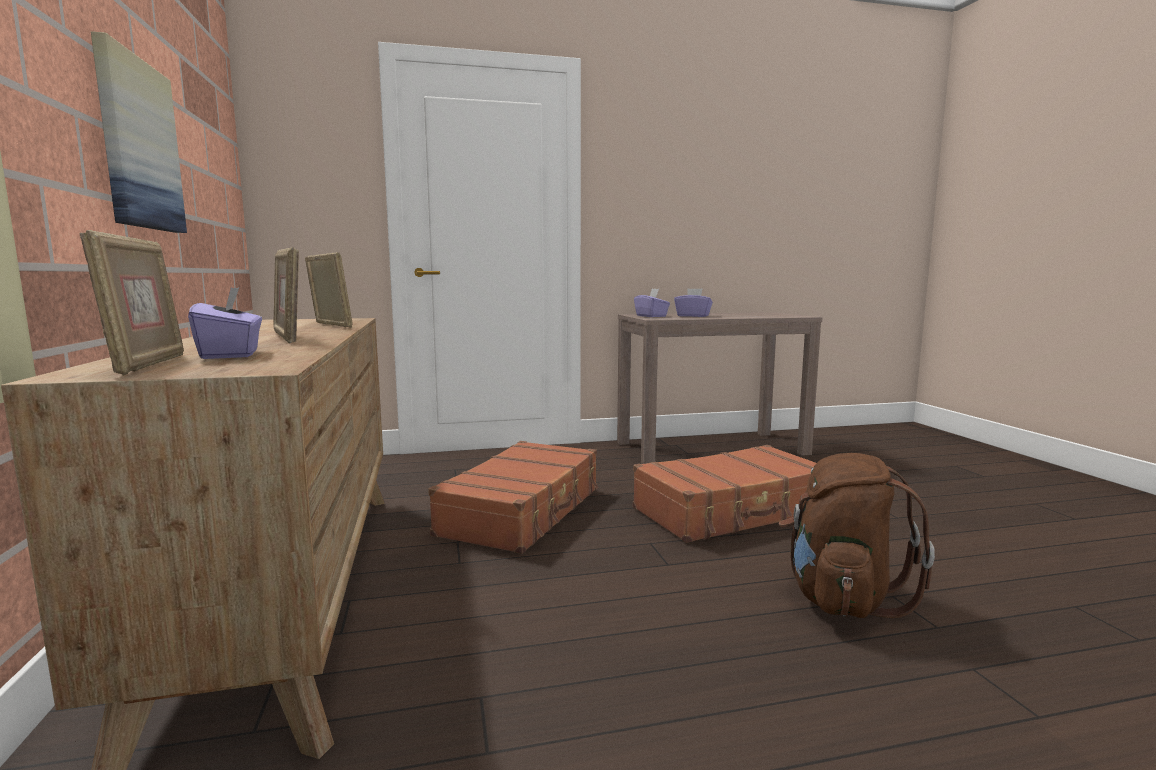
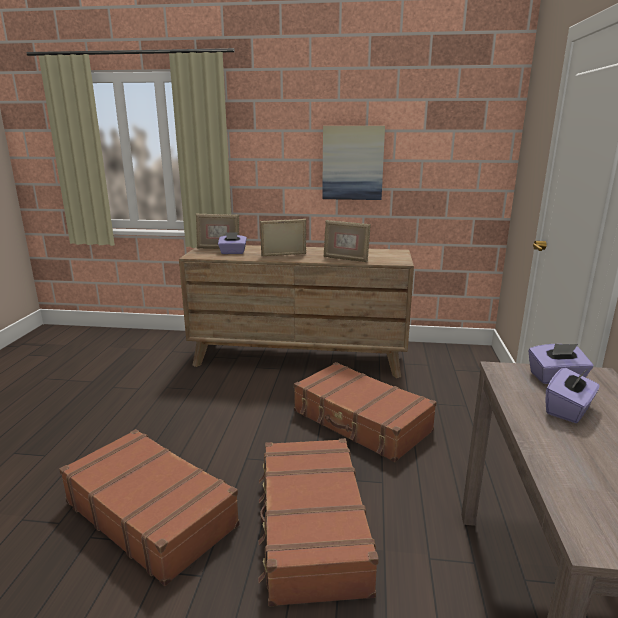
camera: 110 degrees right, 10 degrees up
picture frame [305,252,353,328] -> picture frame turned 45 degrees clockwise [324,220,371,262]
brown backpack [778,453,935,618] -> brown suitcase [59,429,240,586]

